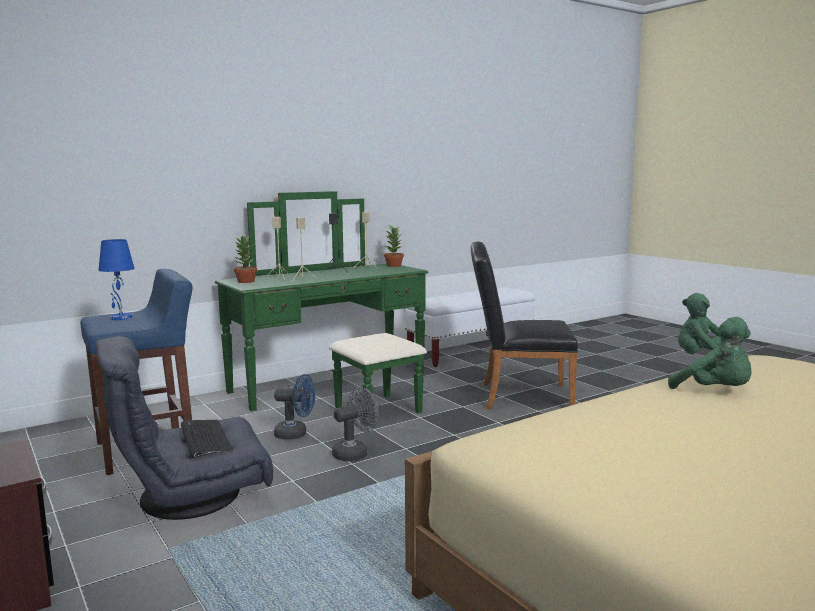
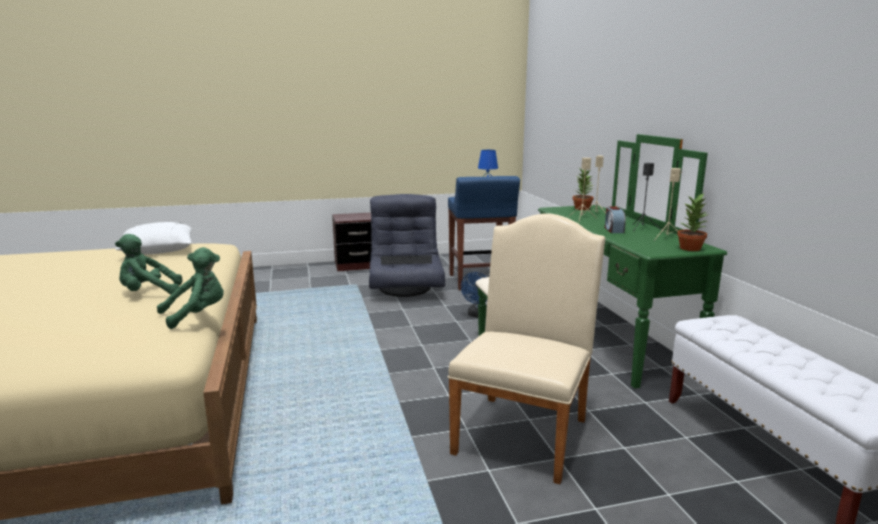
camera: 110 degrees right, 5 degrees up
grey fan [332,387,379,461] -> none
black chair [471,242,578,409] -> beige chair [448,214,605,484]
none -> white pillow [115,222,192,254]
none -> alarm clock [605,207,626,233]

